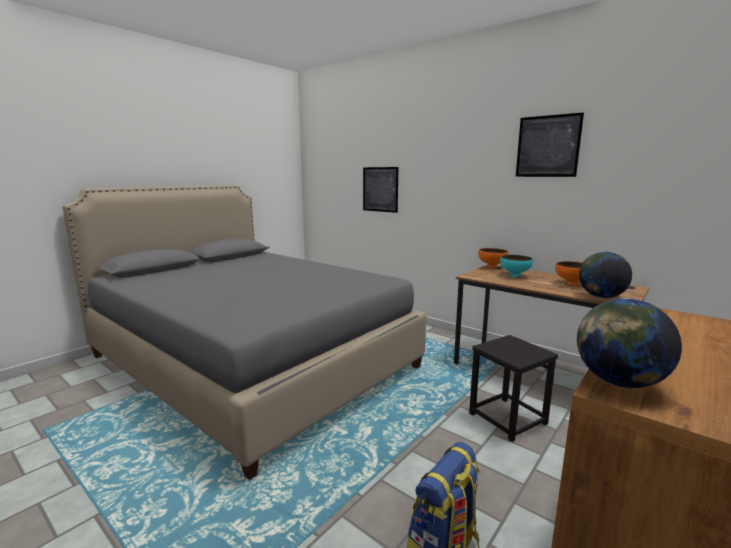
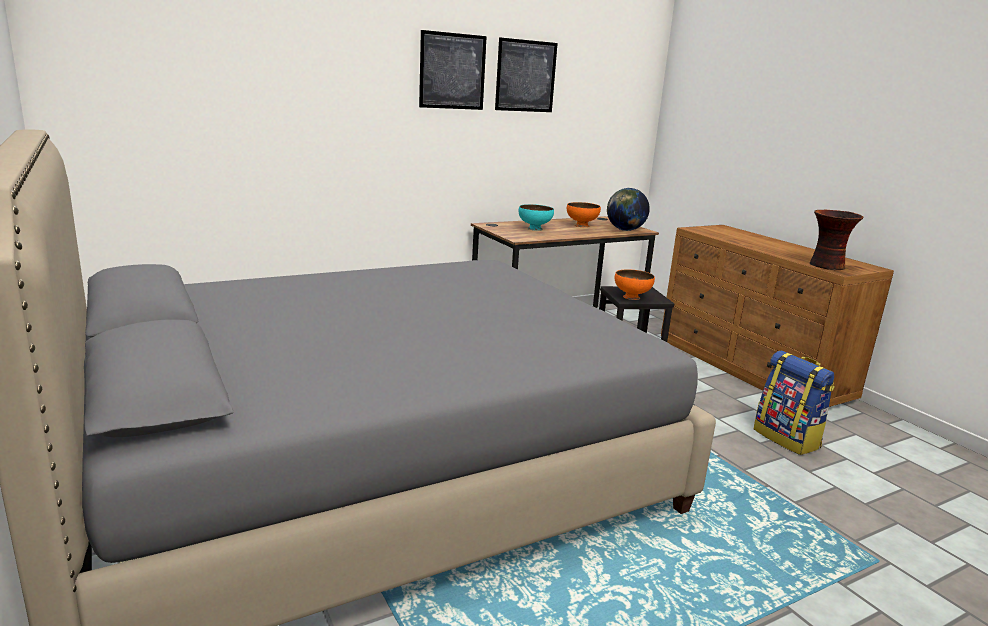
camera: 70 degrees left, 5 degrees up
picture [363,167,398,213] -> picture moved to [419,30,487,110]
orange bowl [478,248,508,269] -> orange bowl moved to [615,270,655,300]
globe [577,298,682,388] -> vase [810,210,863,270]

